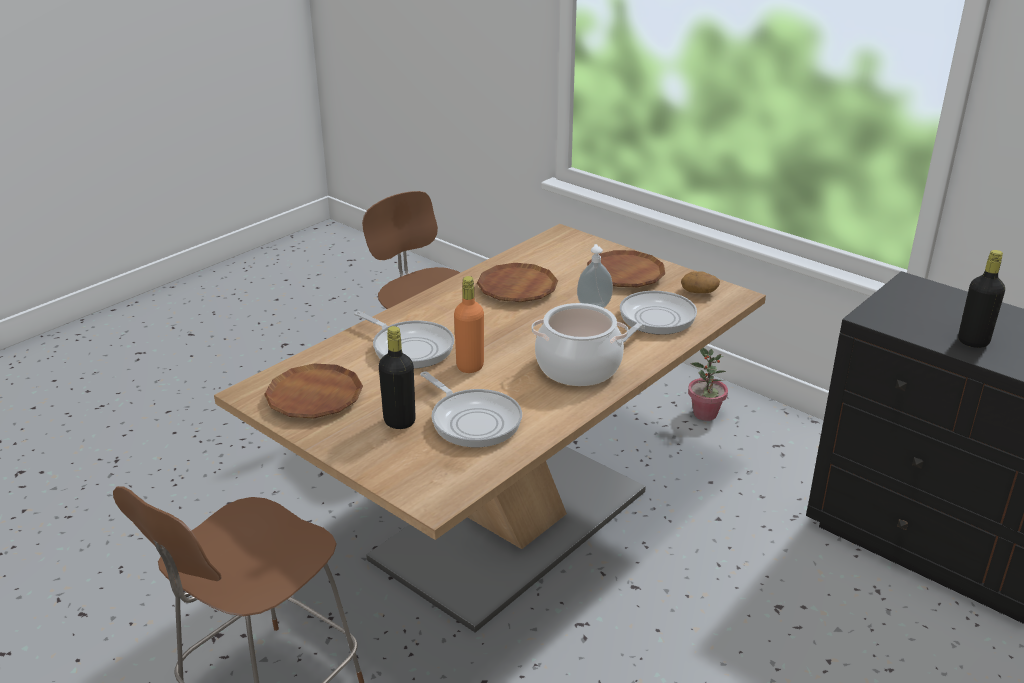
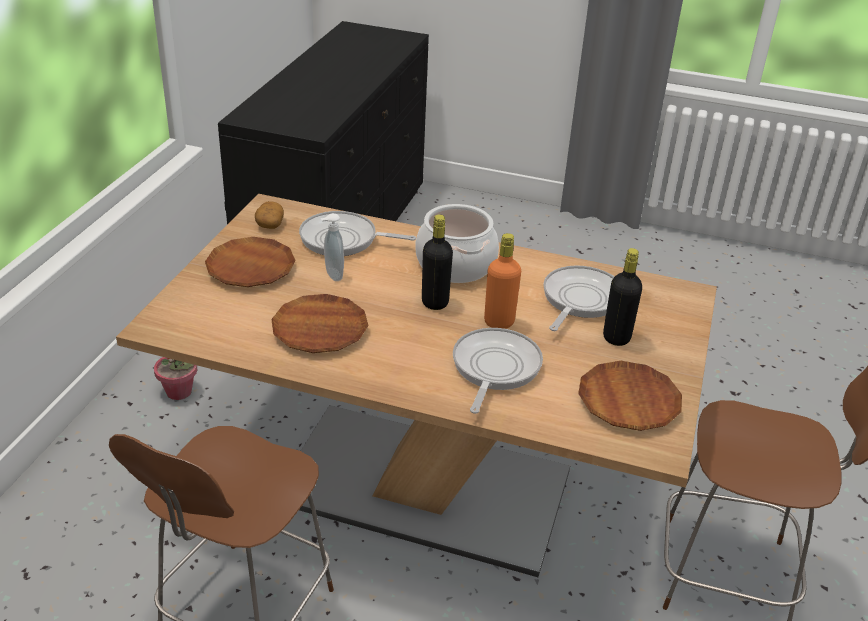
camera: 115 degrees left, 5 degrees up
black bottle [958,250,1005,348] -> black bottle moved to [422,214,453,310]

